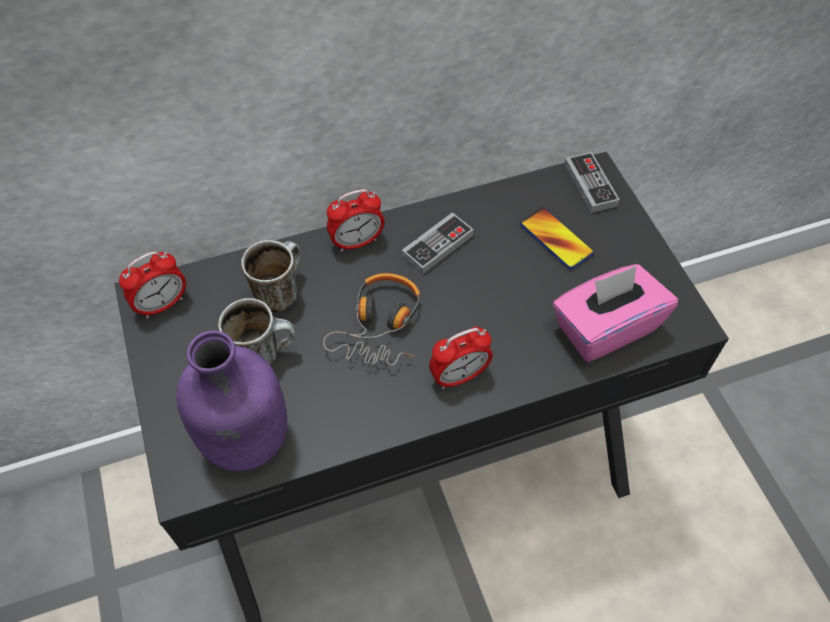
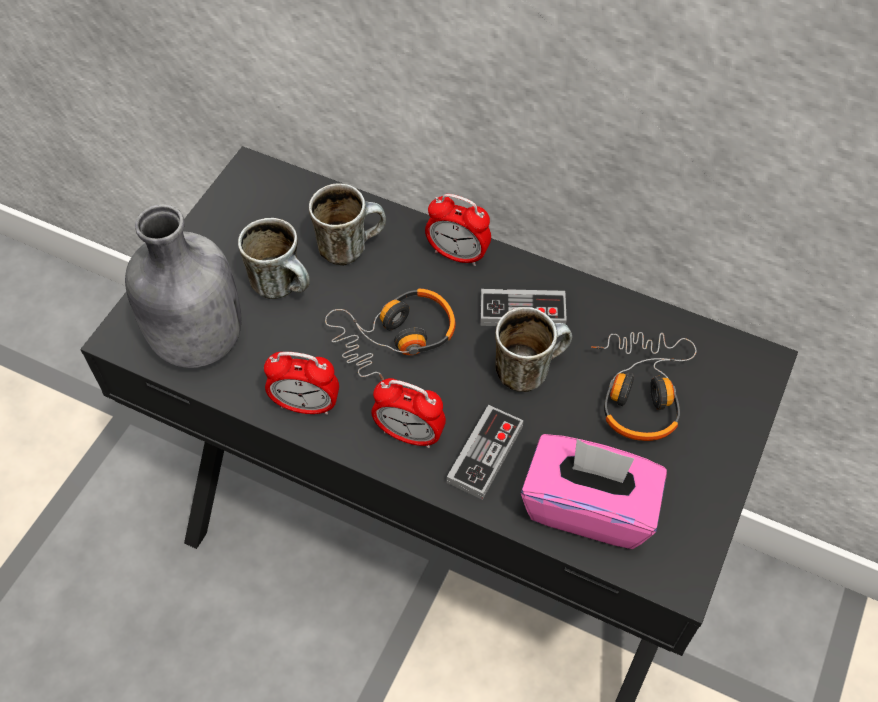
camera: 45 degrees right, 0 degrees up
alarm clock [119,251,186,319] -> alarm clock moved to [264,352,339,415]
purple bottle [176,331,287,471] -> grey bottle [125,204,241,368]
phone [520,207,594,269] -> headphones [591,332,697,441]
game controller [564,152,620,213] -> game controller moved to [447,405,524,500]
none -> mug [495,307,572,392]

